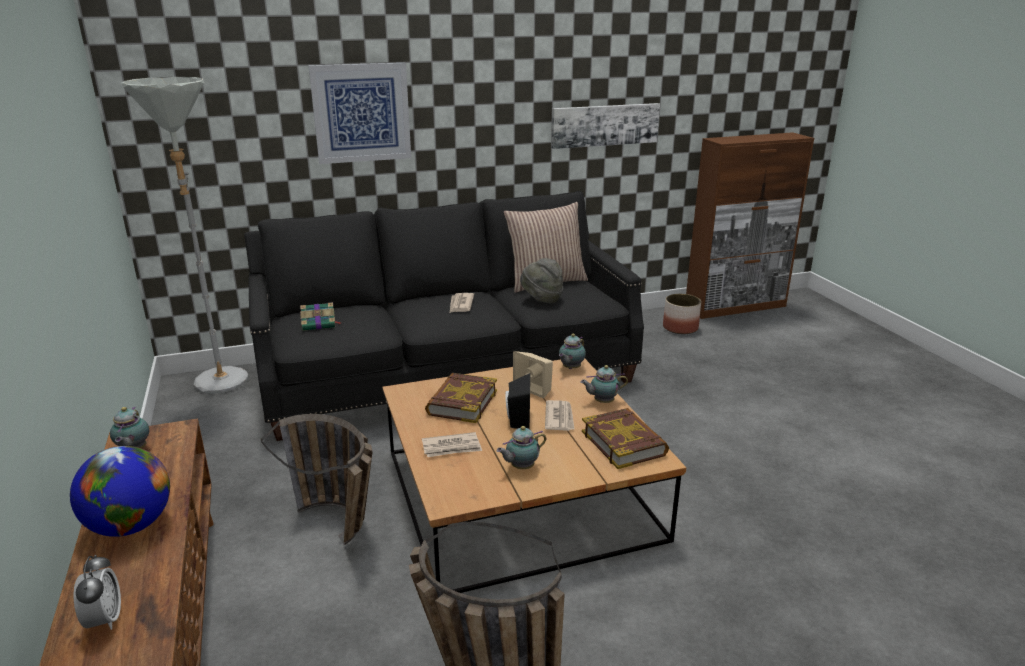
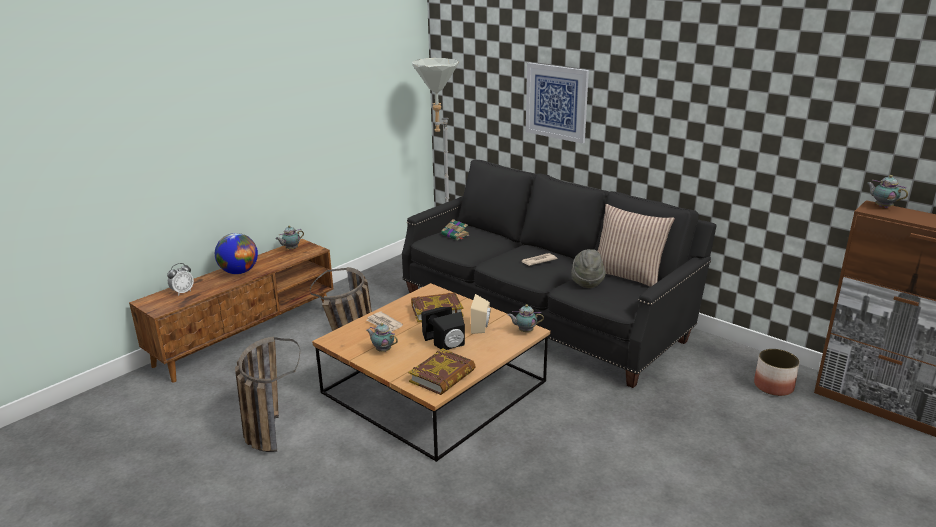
camera: 60 degrees right, 0 degrees up
newspaper [545,400,575,431] -> black speaker [433,312,465,350]
picture [551,103,660,149] -> none
teapot [580,365,628,403] -> teapot moved to [867,175,908,208]

